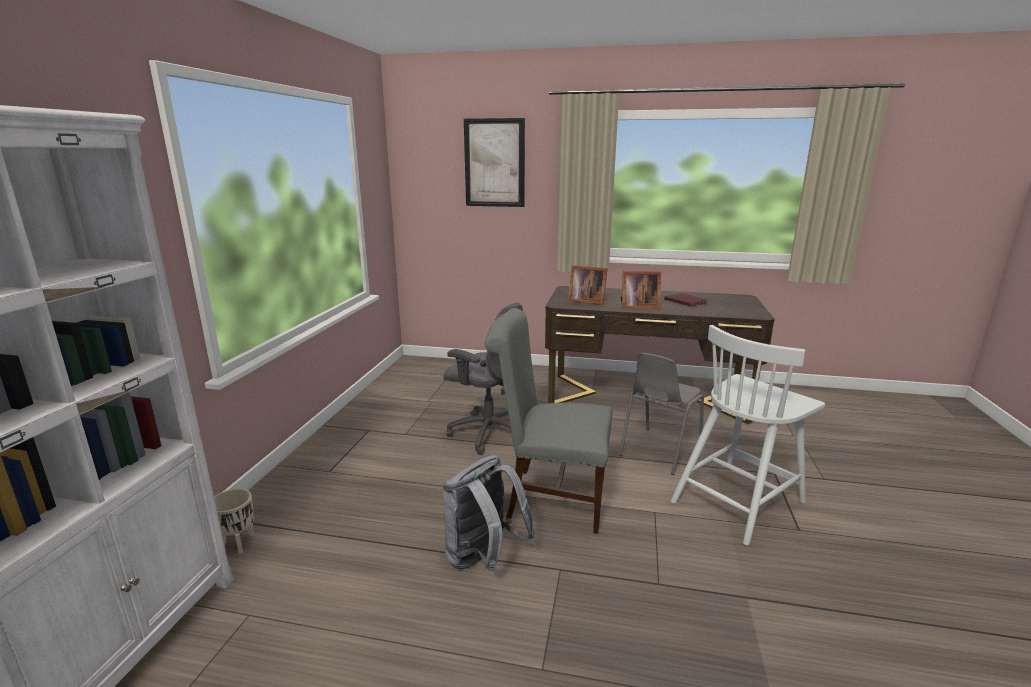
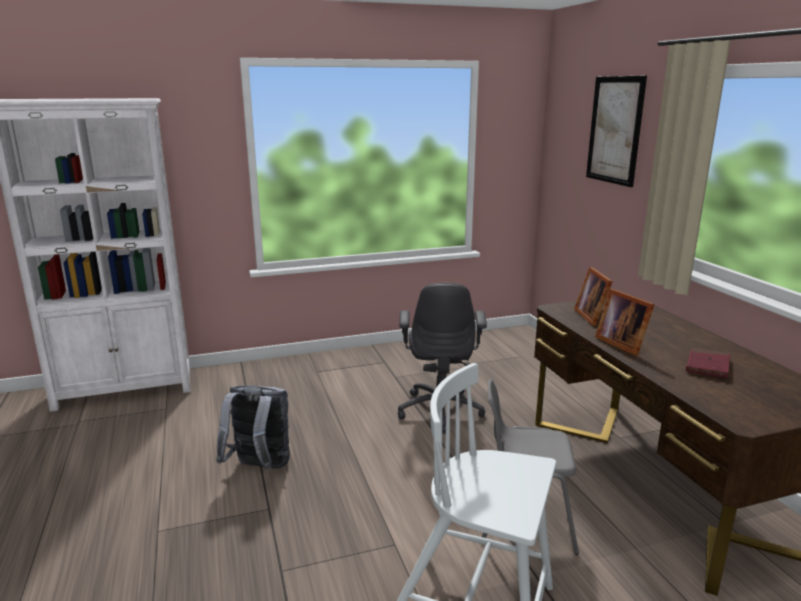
camera: 60 degrees right, 0 degrees up
beige planter [214,489,254,554] -> none
grey chair [485,308,613,534] -> none

